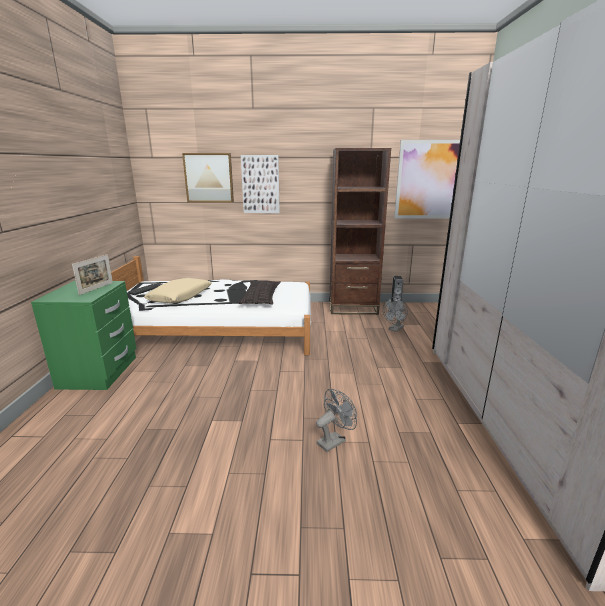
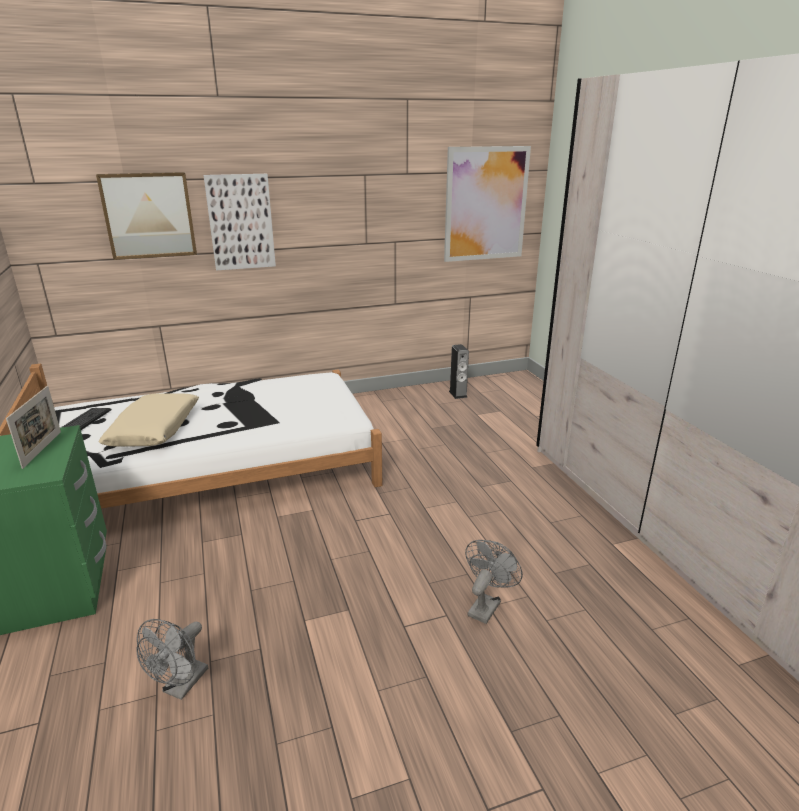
camera: 20 degrees left, 5 degrees up
pillow [237,280,281,305] -> none
brown bookcase [329,148,391,315] -> none
grey fan [383,297,408,332] -> grey fan moved to [137,619,208,700]

